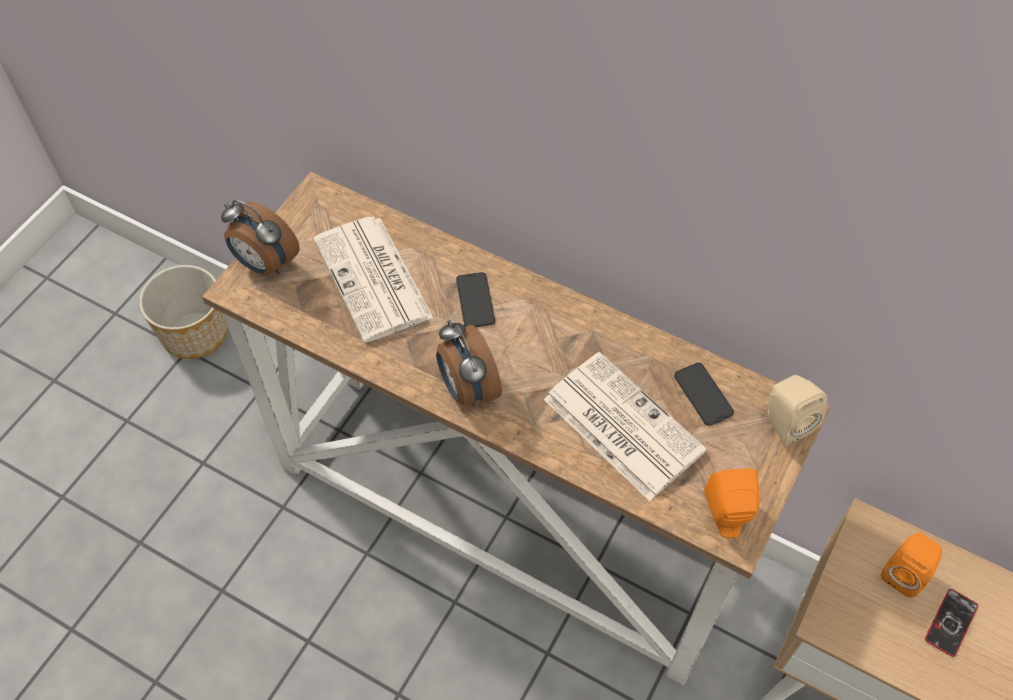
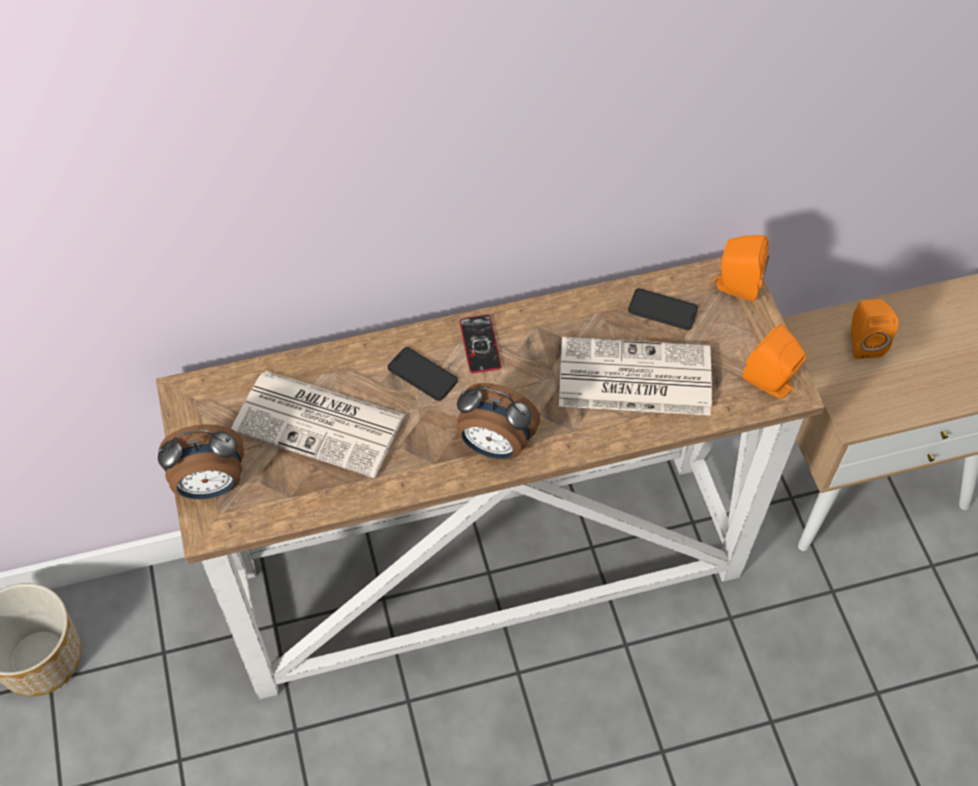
camera: 45 degrees left, 0 degrees up
beige speaker [767,375,827,446] -> orange speaker [712,235,769,302]
phone [925,589,978,657] -> phone moved to [459,315,502,373]

